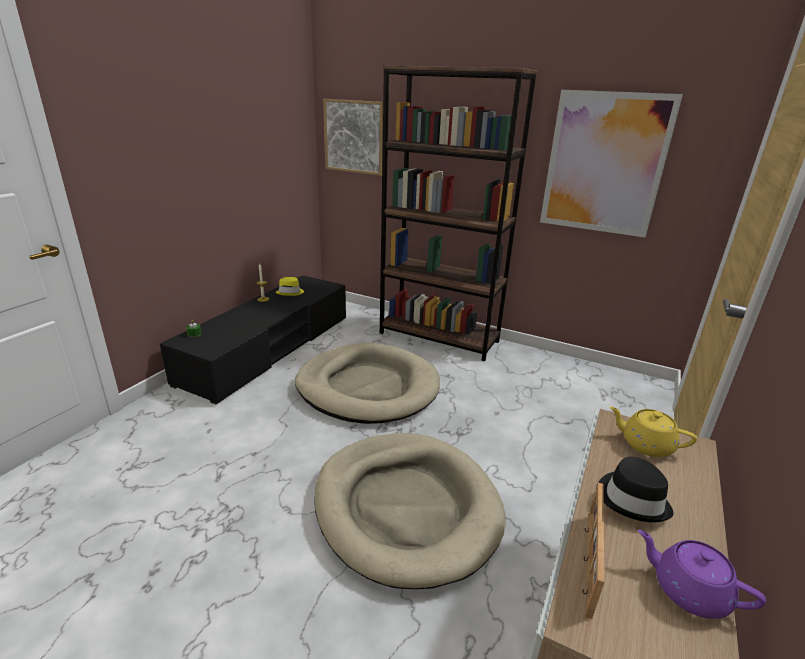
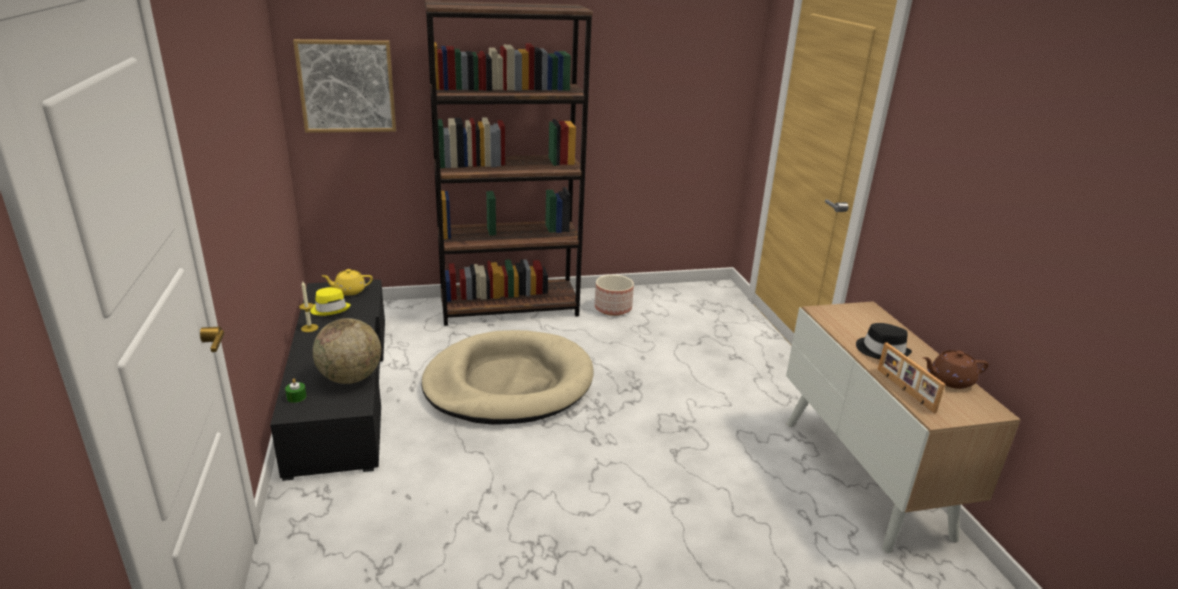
camera: 40 degrees left, 0 degrees up
beige dog bed [314,433,506,589] -> none
picture [540,90,683,238] -> none
yellow teapot [609,407,697,457] -> yellow teapot moved to [322,269,373,296]
purple teapot [638,530,766,619] -> brown teapot [923,350,989,389]
none -> globe [313,318,381,384]
none -> planter [595,275,634,316]

